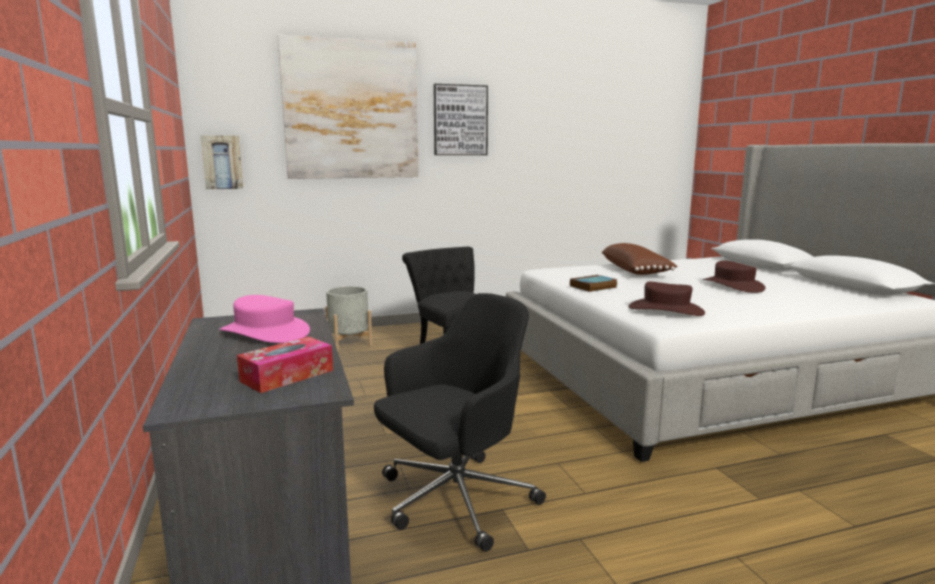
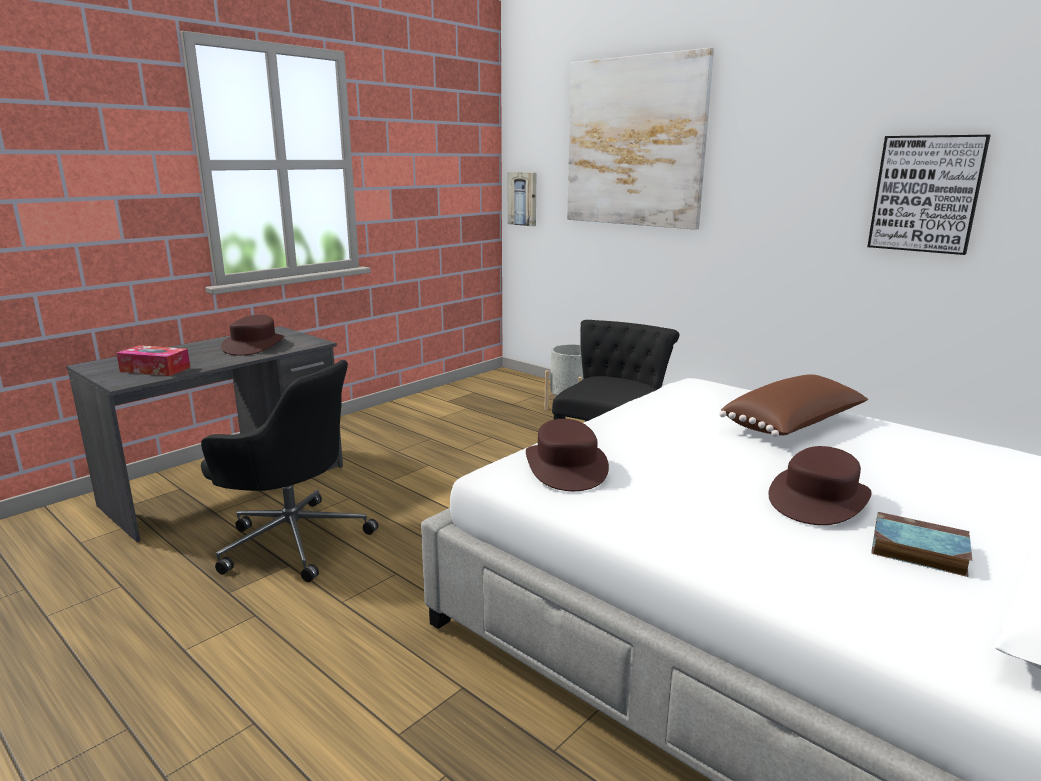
camera: 60 degrees right, 5 degrees up
pink hat [220,295,310,343] -> brown hat [221,315,285,356]
picture [433,84,488,155] -> picture moved to [867,135,991,255]
book [570,275,618,292] -> book moved to [871,512,972,577]

